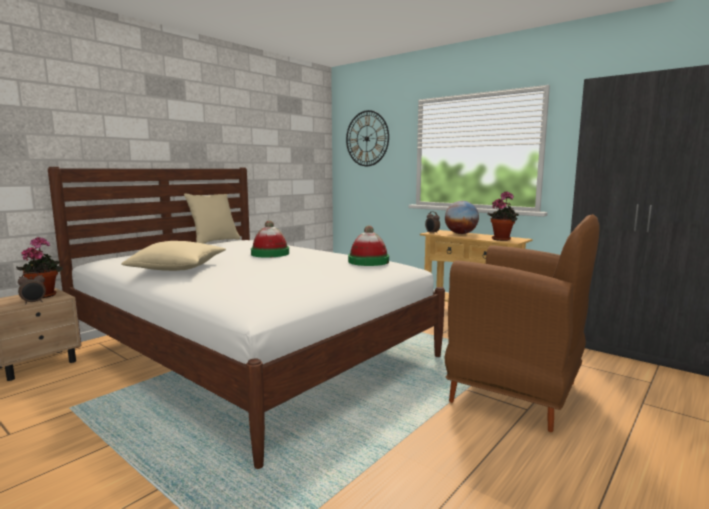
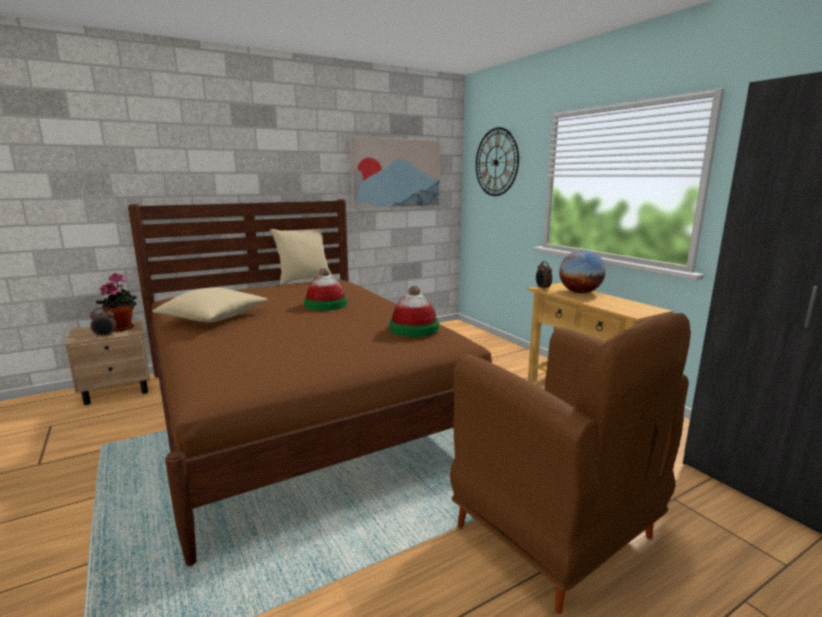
camera: 20 degrees right, 5 degrees up
white bed [48,167,445,469] -> brown bed [128,199,492,566]
potted plant [487,191,519,241] -> none
none -> picture [349,137,440,208]

